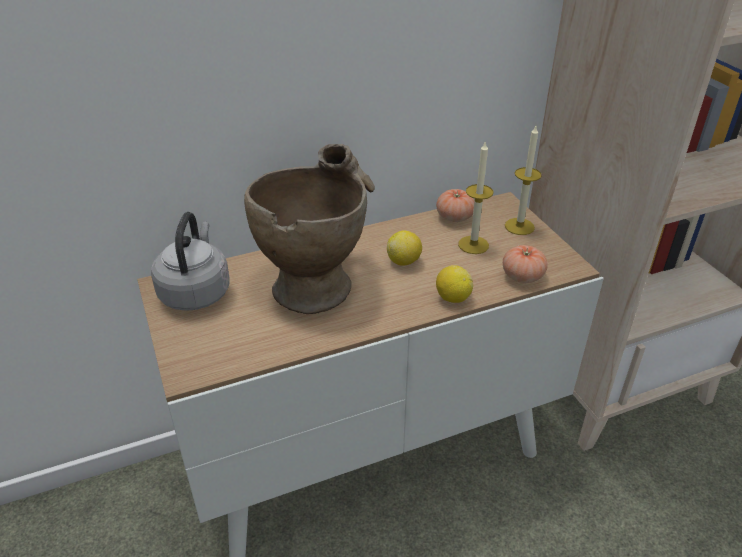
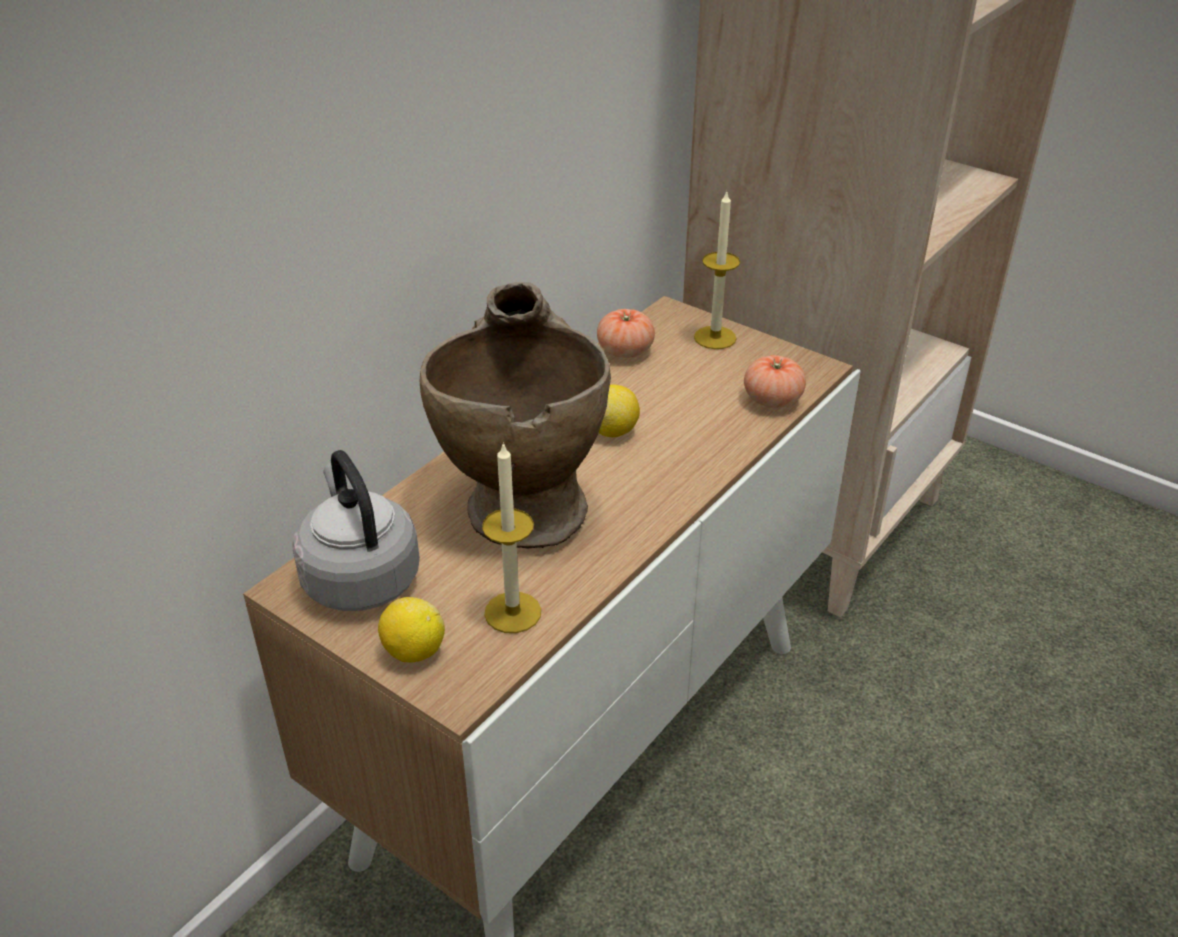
camera: 30 degrees left, 0 degrees up
lemon [436,265,473,303] -> lemon moved to [378,597,445,663]
candle [458,141,493,254] -> candle moved to [482,442,541,633]

